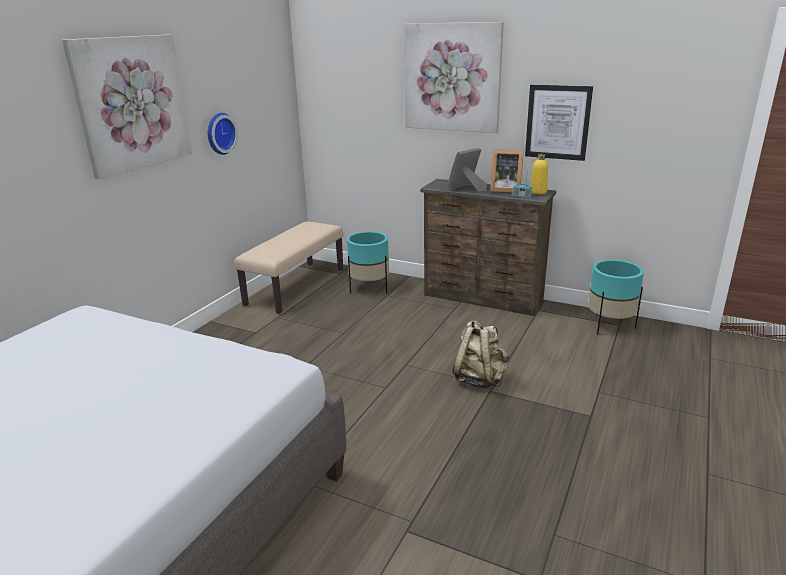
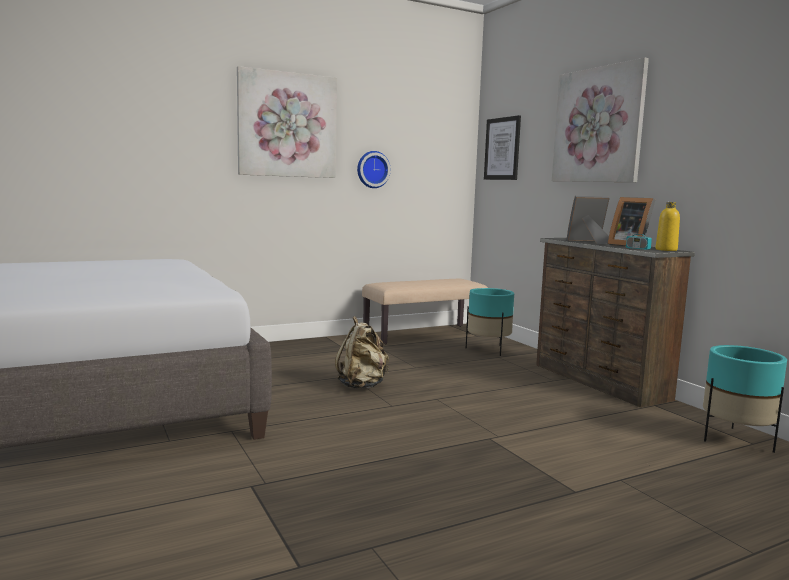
camera: 35 degrees right, 15 degrees down
beige backpack [452,320,509,388] -> beige backpack moved to [335,316,389,389]
picture [525,85,593,161] -> picture moved to [484,115,521,180]

